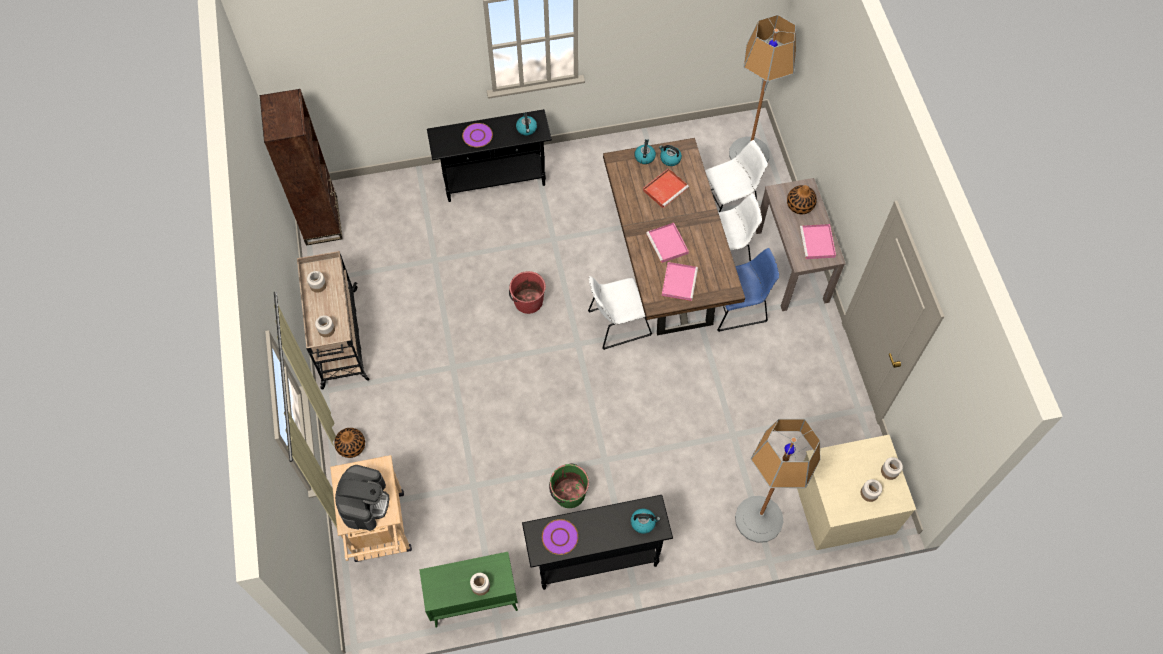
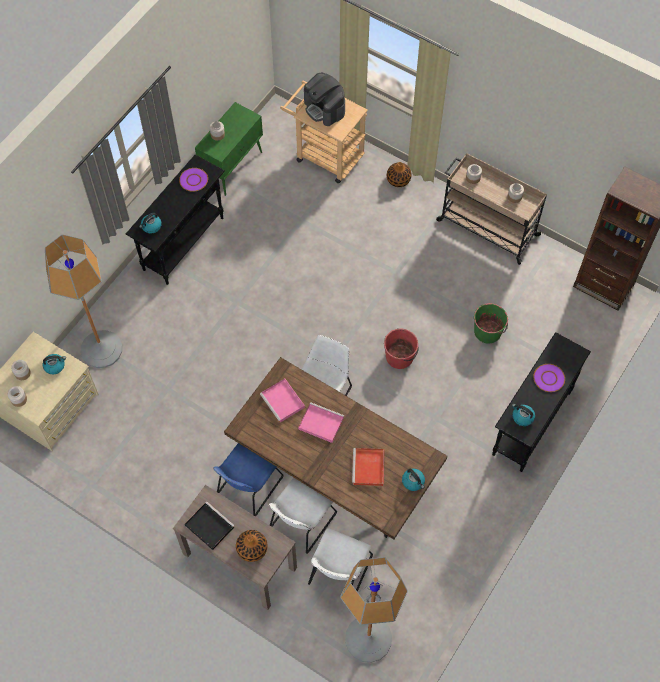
camera: 135 degrees right, 0 degrees up
green bucket [549,464,589,508] -> green bucket moved to [474,303,508,343]
kettle [659,145,682,166] -> kettle moved to [43,354,66,374]
pink tray [800,224,836,259] -> black tray [185,502,235,550]

